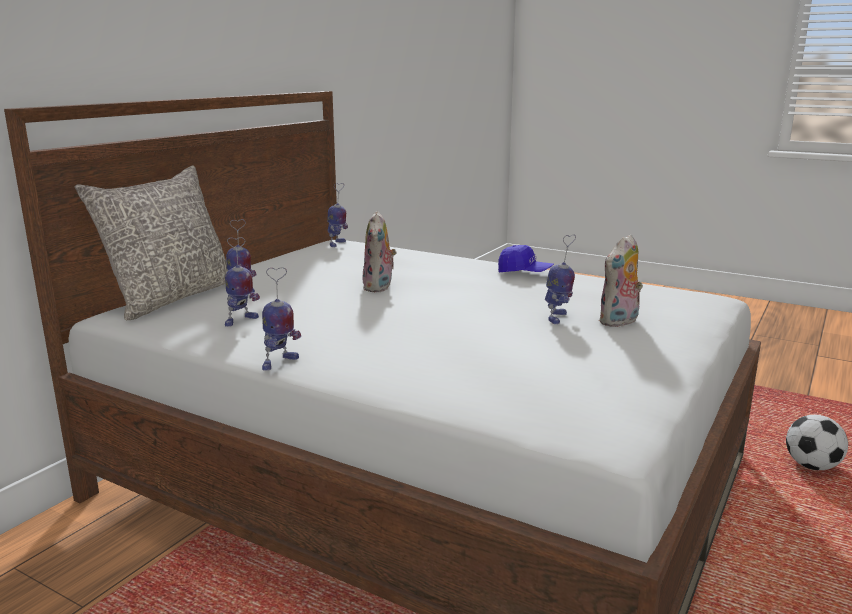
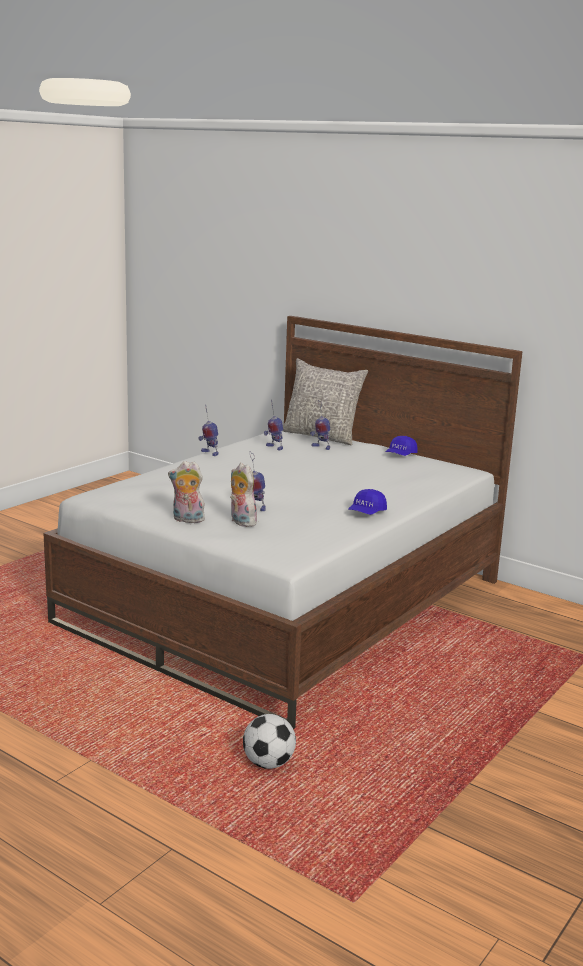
camera: 95 degrees right, 0 degrees up
toy robot [327,183,348,247] -> none
plush toy [362,211,397,292] -> plush toy moved to [168,461,205,523]
none -> blue cap [386,436,418,456]

